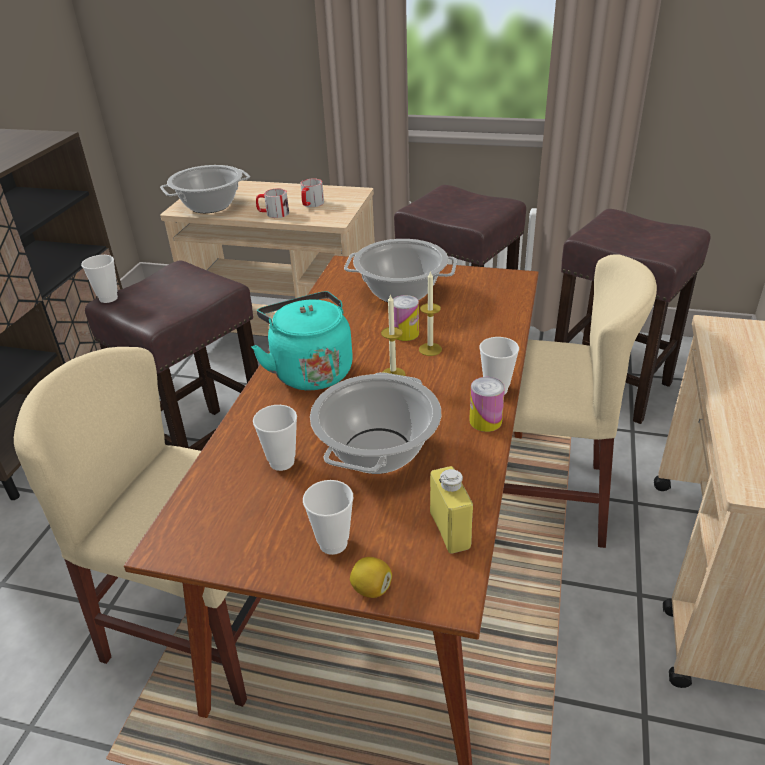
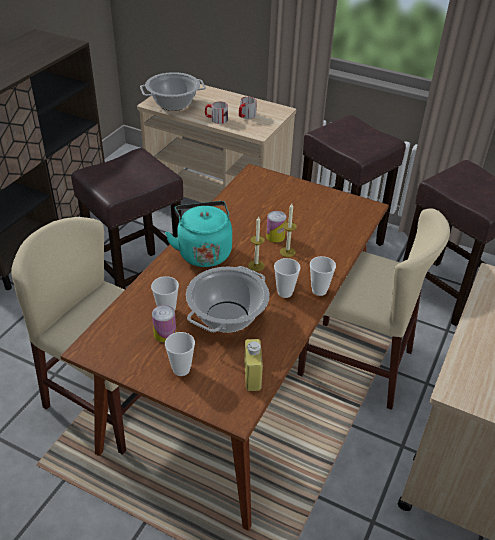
camera: 10 degrees right, 5 degrees up
cup [81,255,118,303] -> cup moved to [274,258,301,298]
cooking pot [344,239,457,302] -> none
lemon [350,557,392,598] -> none
can [469,377,505,432] -> can moved to [152,305,176,343]

